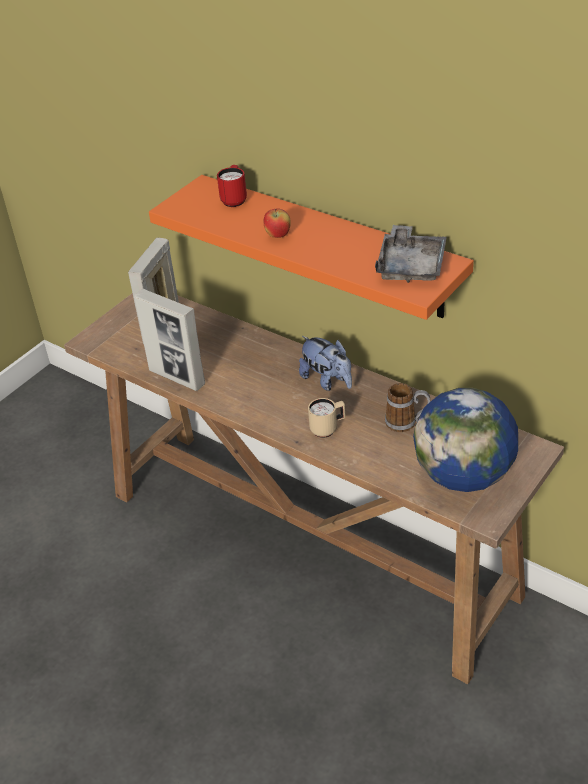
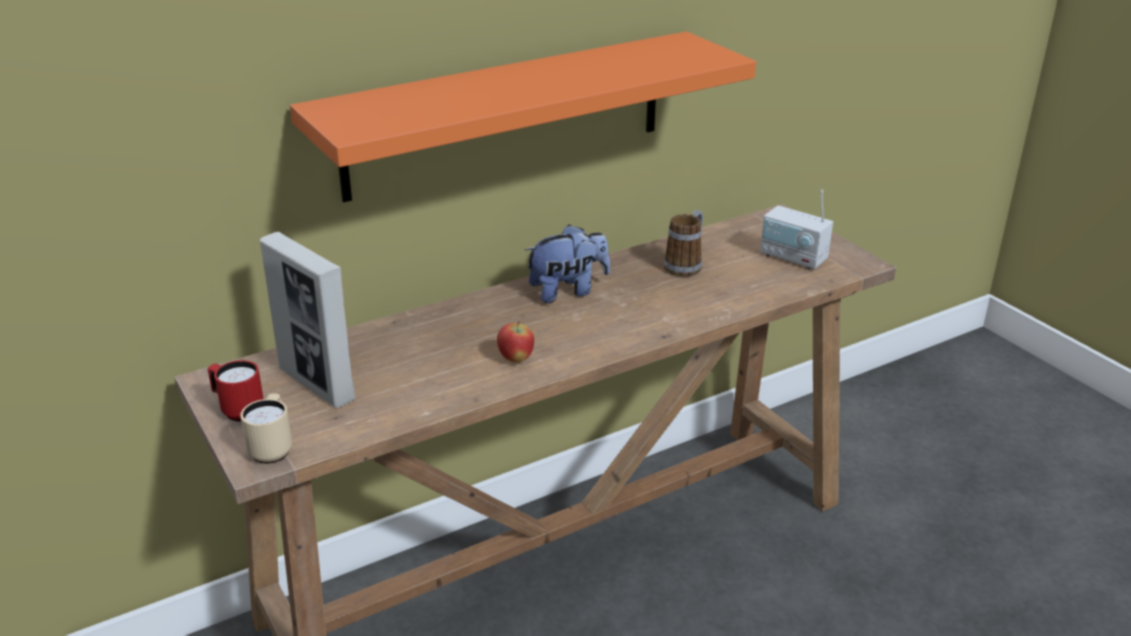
camera: 70 degrees left, 10 degrees down
picture frame [134,289,205,391] -> none
red mug [217,165,247,207] -> red mug moved to [208,360,264,421]
apple [263,208,291,238] -> apple moved to [497,321,534,362]
beige mug [308,398,345,438] -> beige mug moved to [240,393,292,464]
grey tray [375,225,447,283] -> none
globe [413,388,518,492] -> radio [760,190,833,269]

